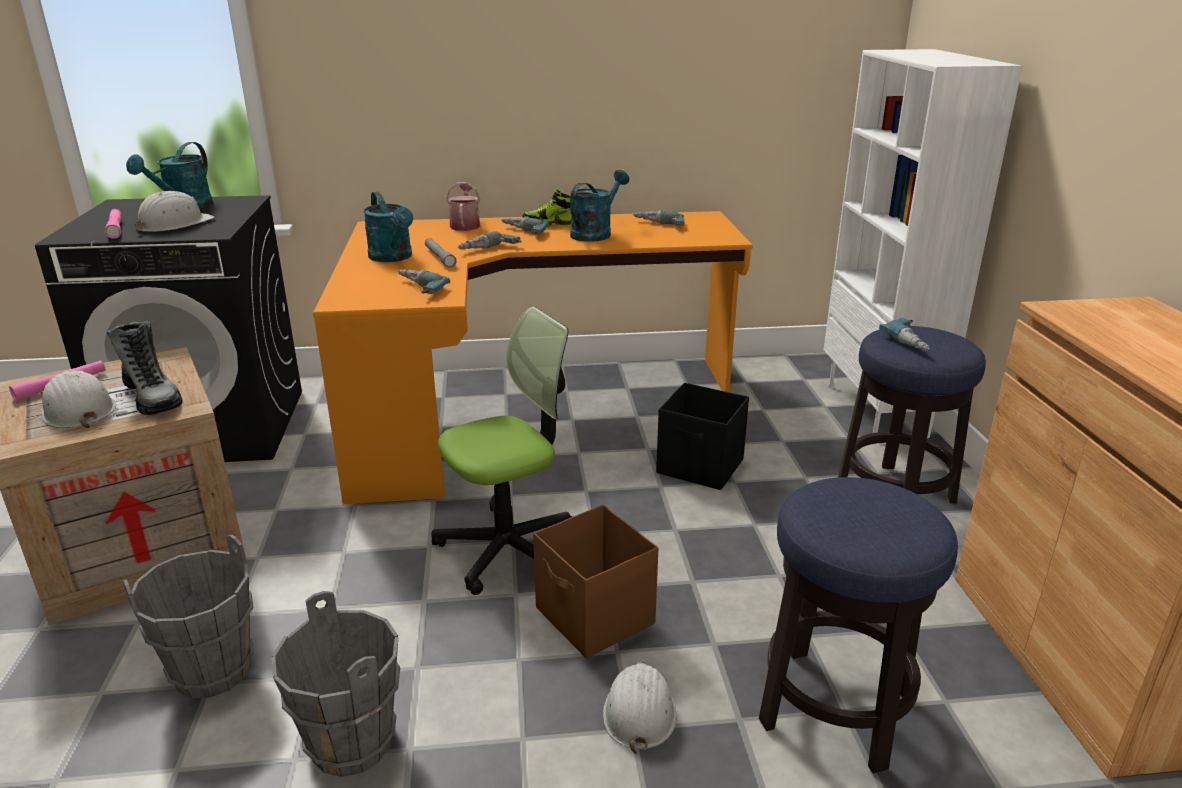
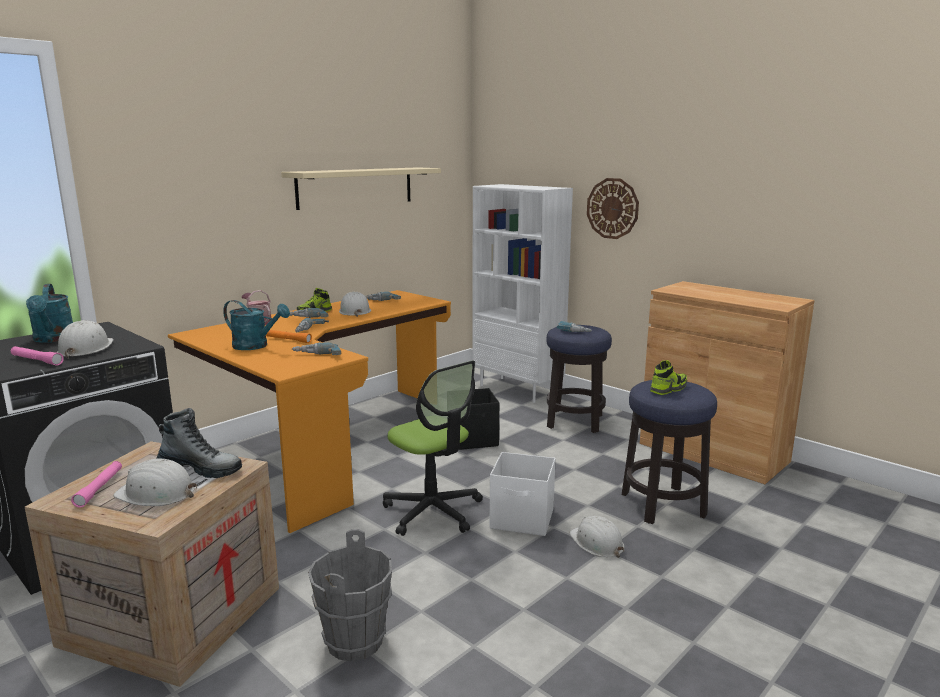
camera: 40 degrees left, 10 degrees down
grey bucket [271,591,400,777] -> none
grey flashlight [425,238,457,268] -> orange flashlight [266,330,312,343]
office chair [432,307,572,595] -> office chair turned 120 degrees clockwise [383,360,483,536]
brown storage box [533,505,658,658] -> white storage box [489,452,556,536]
turquoise watering can [570,170,629,242] -> white hard hat [339,292,371,317]
none -> beige shelf [281,167,441,210]
none -> wall clock [587,178,639,239]
none -> shoe [650,360,687,395]

